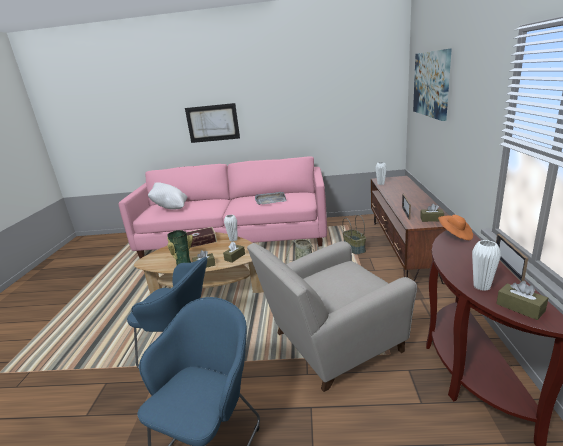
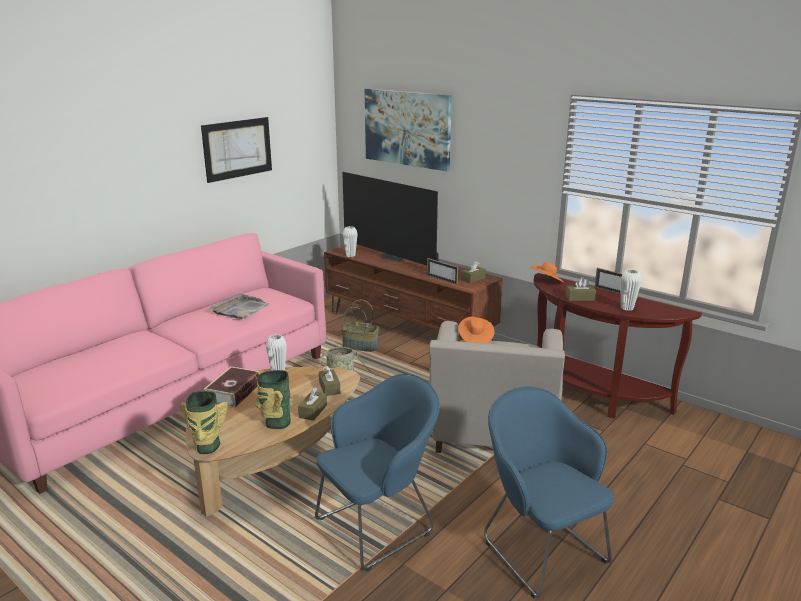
camera: 55 degrees left, 0 degrees up
white pillow [148,182,187,210] -> none
picture [185,103,240,143] -> picture moved to [201,117,272,183]
brown tissue box [496,281,548,320] -> brown tissue box moved to [565,277,596,301]
none -> vase [180,391,228,454]
none -> television [342,172,439,266]
none -> orange hat [458,317,495,343]

